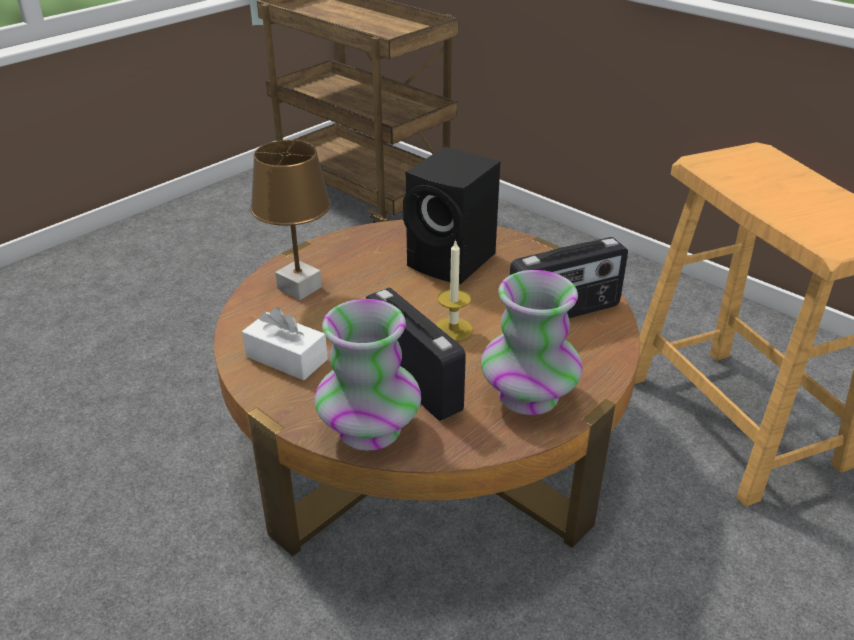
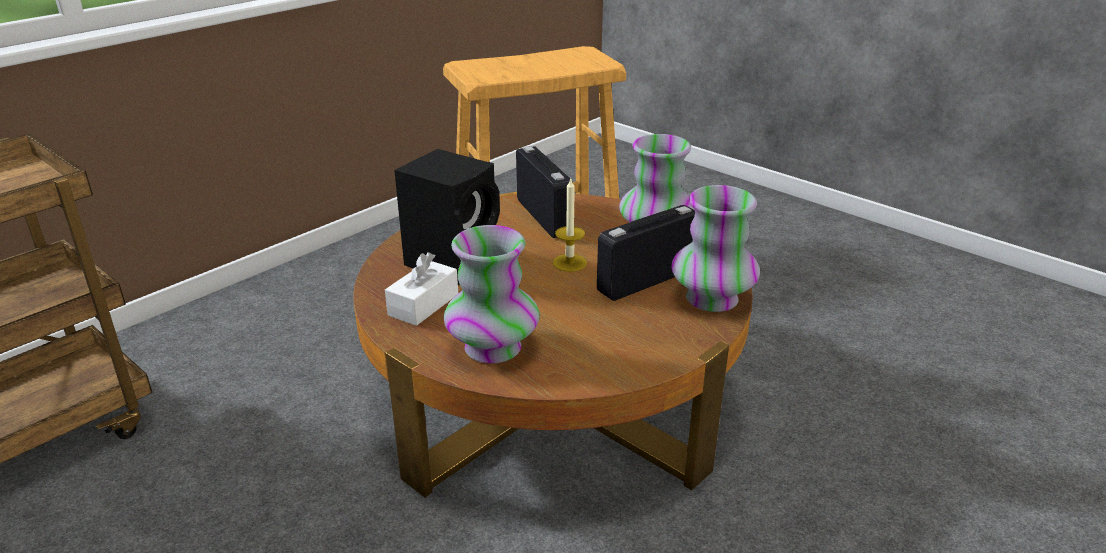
camera: 90 degrees left, 5 degrees down
white tissue box [242,307,328,380] -> white tissue box moved to [385,252,458,326]
brown table lamp [250,140,331,300] -> vase [443,225,539,363]

